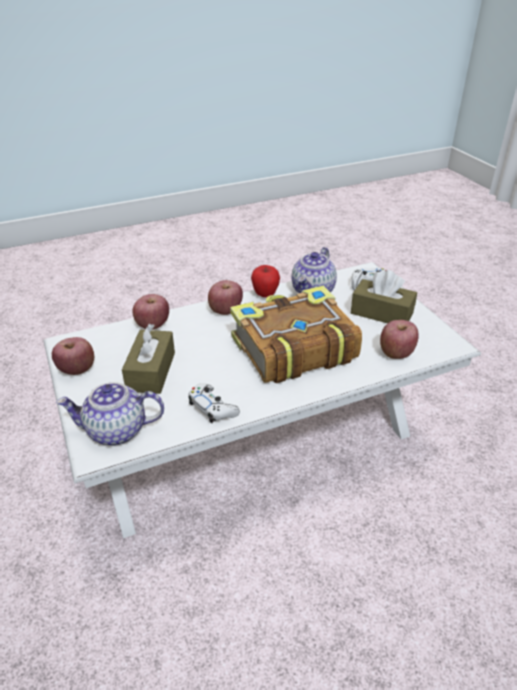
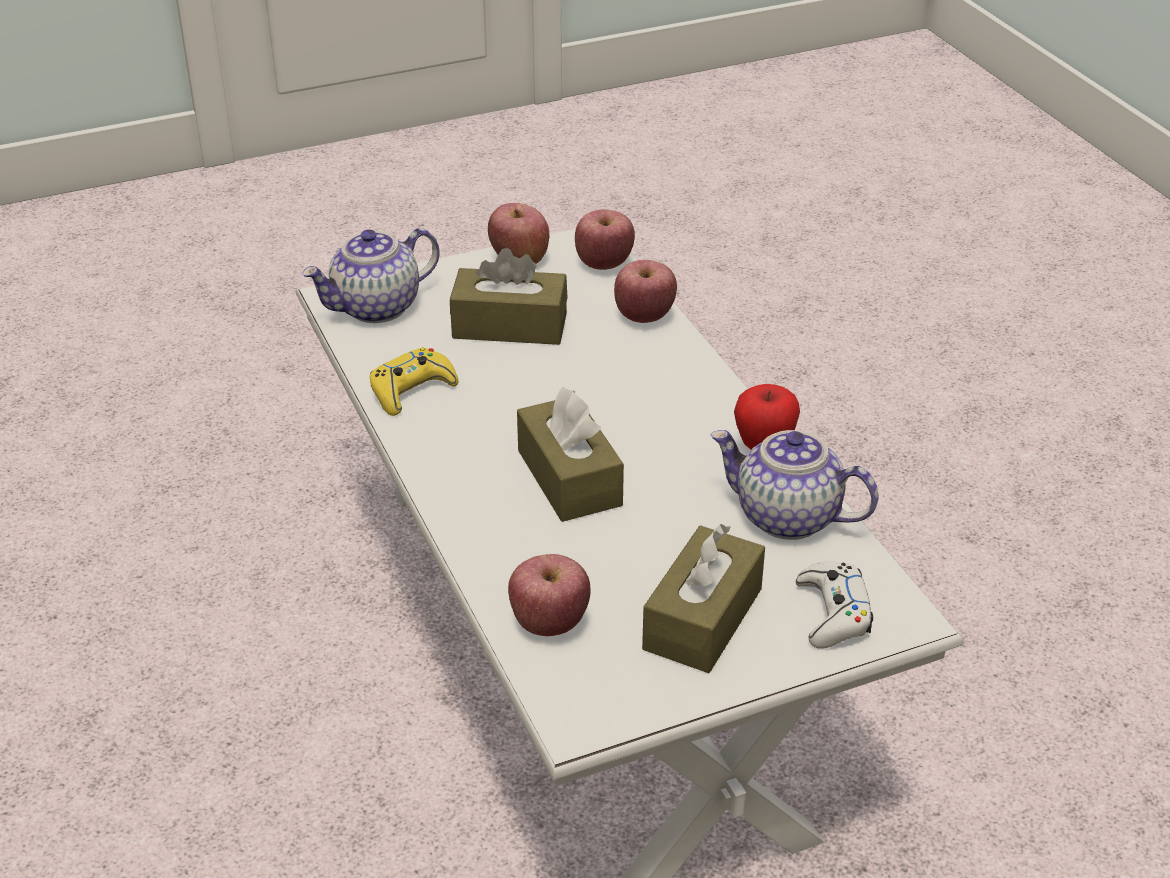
camera: 90 degrees right, 0 degrees up
teapot [56,382,164,445] -> teapot turned 120 degrees counterclockwise [302,228,440,323]
white game controller [188,383,240,423] -> yellow game controller [370,347,459,416]
apple [208,280,243,315] -> apple moved to [575,209,635,270]
book [230,286,362,383] -> brown tissue box [517,387,624,522]

